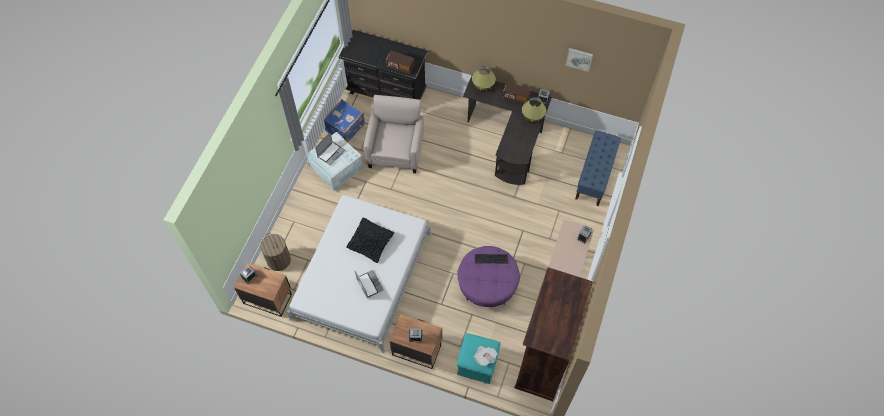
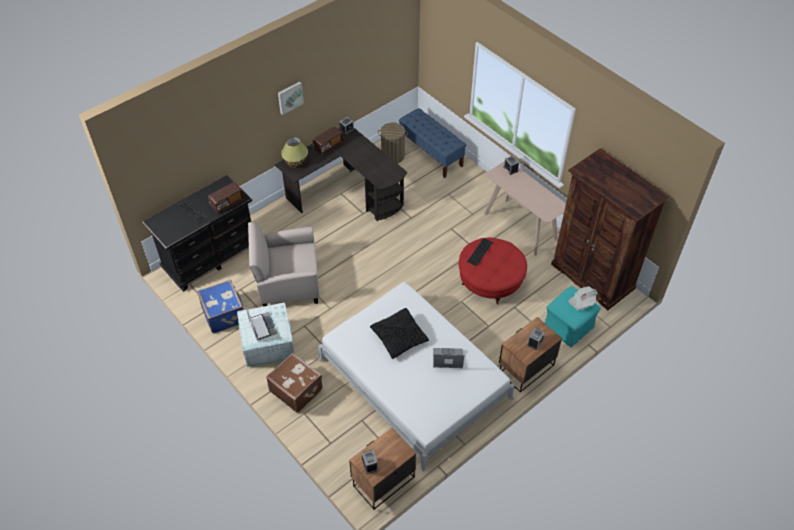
camera: 60 degrees left, 10 degrees down
laundry basket [260,233,291,271] -> laundry basket moved to [378,122,408,163]
beige armchair [364,95,424,173] -> beige armchair turned 45 degrees counterclockwise [248,222,319,307]
purple ottoman [457,246,520,307] -> red ottoman [459,237,527,305]
table lamp [522,97,546,124] -> none
picture [565,48,593,72] -> picture moved to [278,82,304,115]
none -> brown suitcase [266,353,323,413]

